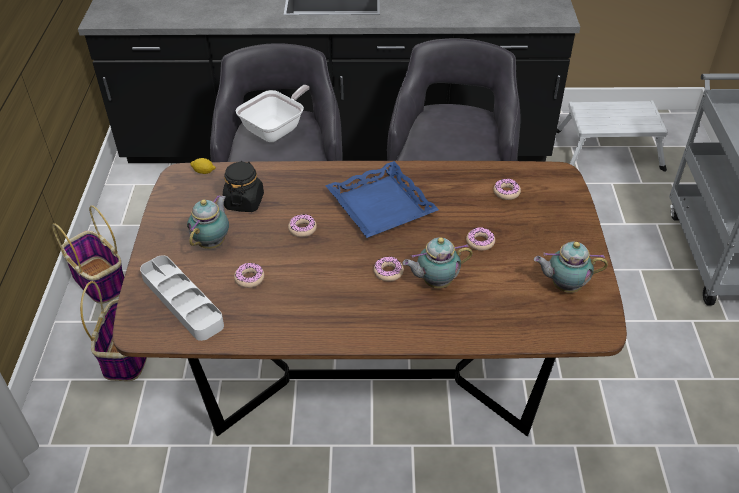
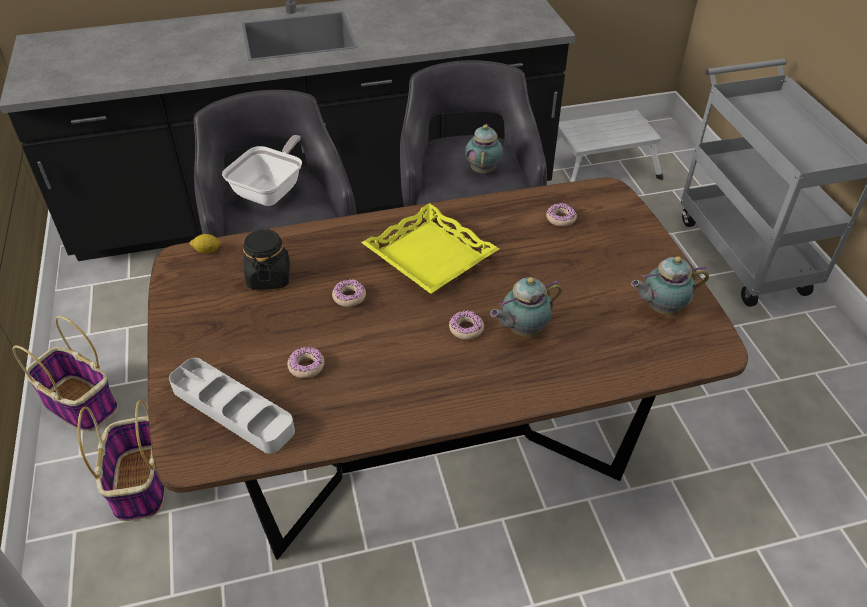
camera: 15 degrees left, 0 degrees up
teapot [187,195,229,249] -> teapot moved to [465,124,503,174]
blue tray [325,161,439,238] -> yellow tray [361,203,499,294]
donut [466,227,495,251] -> none

